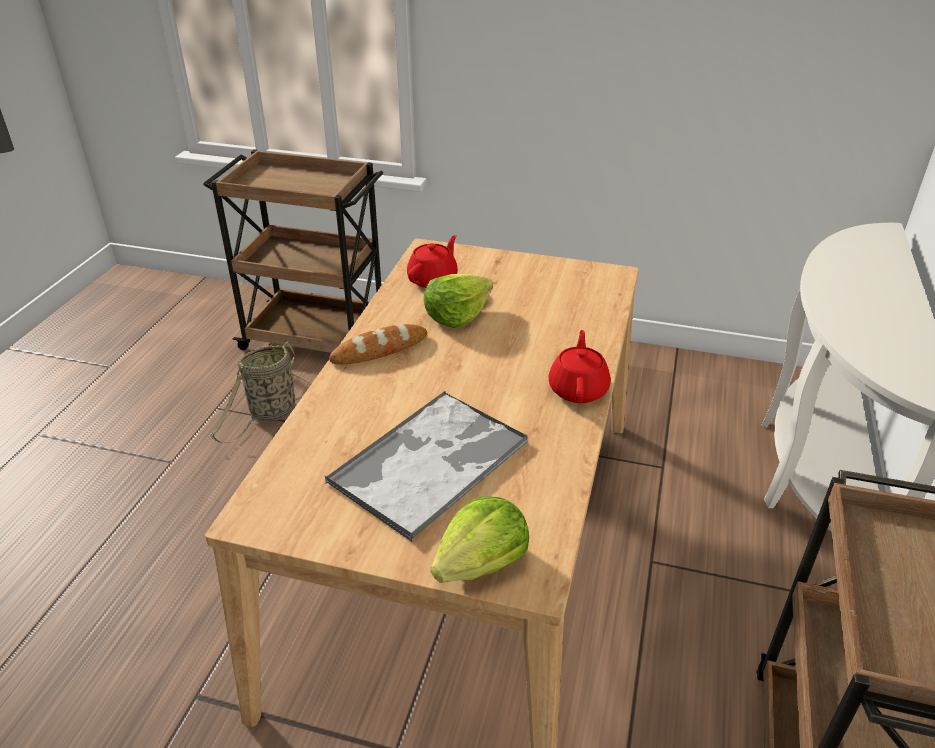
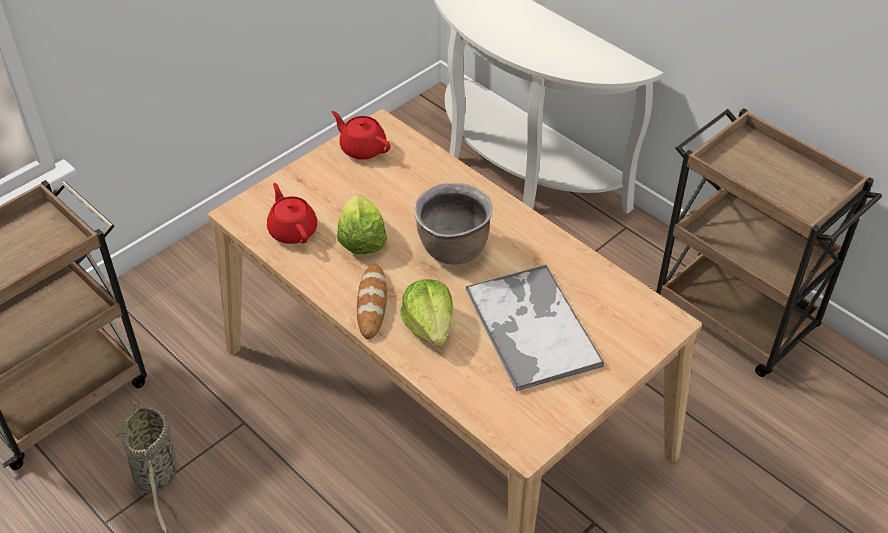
camera: 60 degrees left, 10 degrees up
lettuce [431,497,529,583] -> lettuce moved to [400,279,454,347]
red teapot [548,330,611,403] -> red teapot moved to [331,111,391,160]
none -> brown cooking pot [414,183,493,265]

